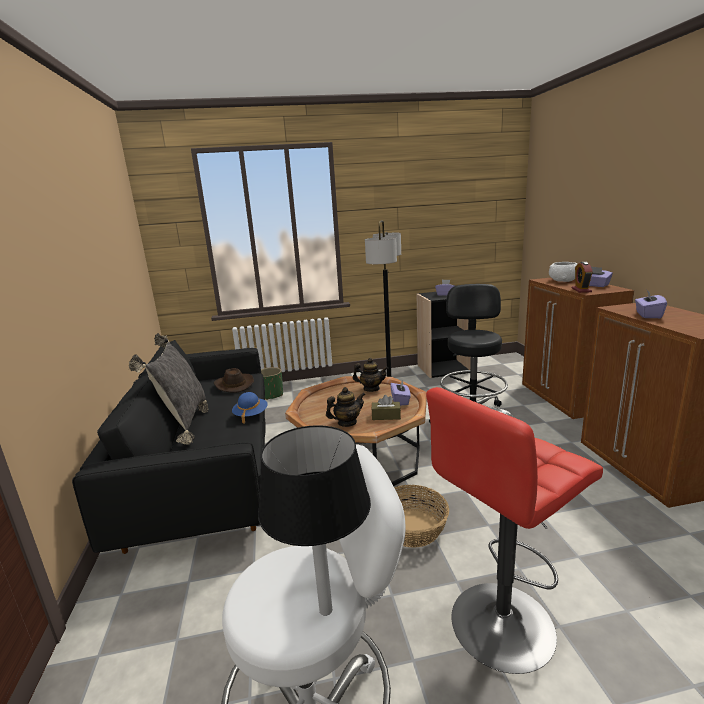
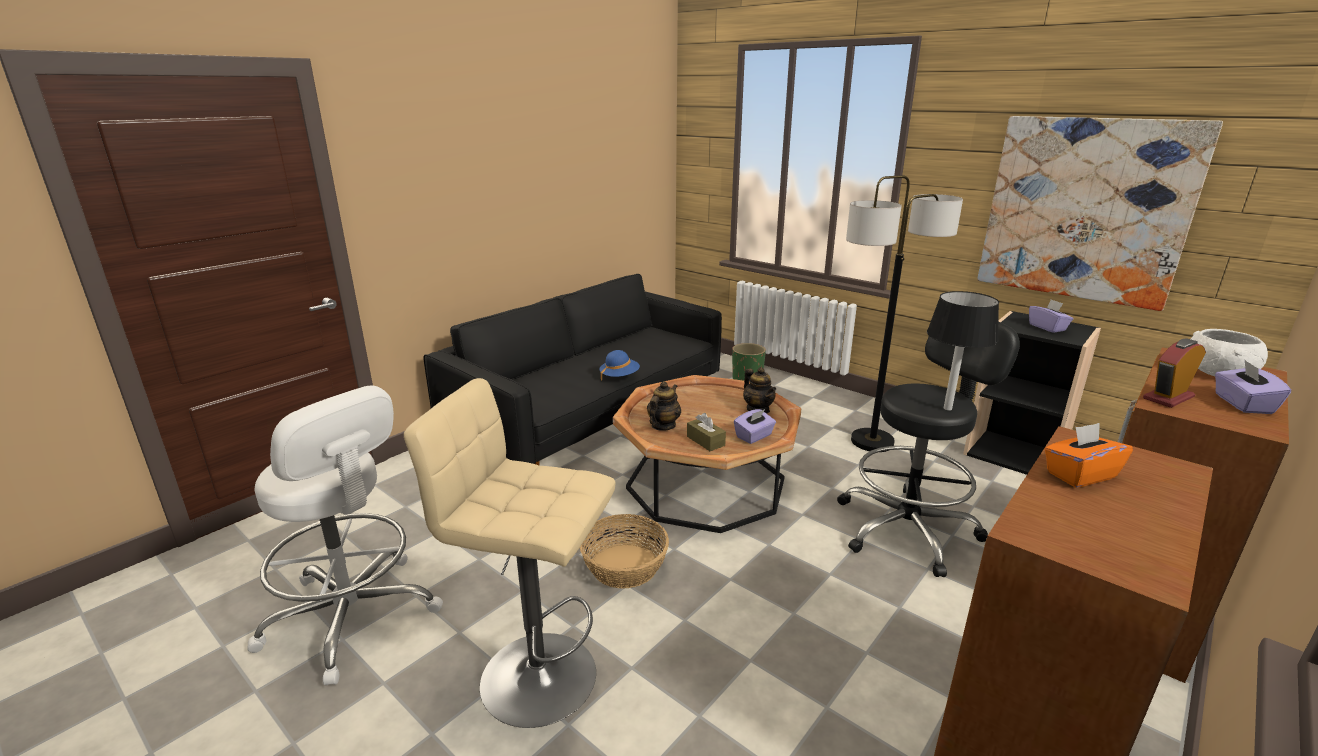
camera: 50 degrees right, 5 degrees up
pillow [128,333,208,445] -> none
brown hat [214,368,254,393] -> none
black table lamp [258,425,371,616] -> black table lamp moved to [927,291,999,411]
teapot [326,387,365,427] -> teapot turned 90 degrees counterclockwise [647,381,681,431]
red stool [426,387,603,674] -> beige stool [404,378,615,728]
purple tissue box [635,290,667,318] -> orange tissue box [1044,423,1133,487]
none -> picture [977,116,1223,311]

